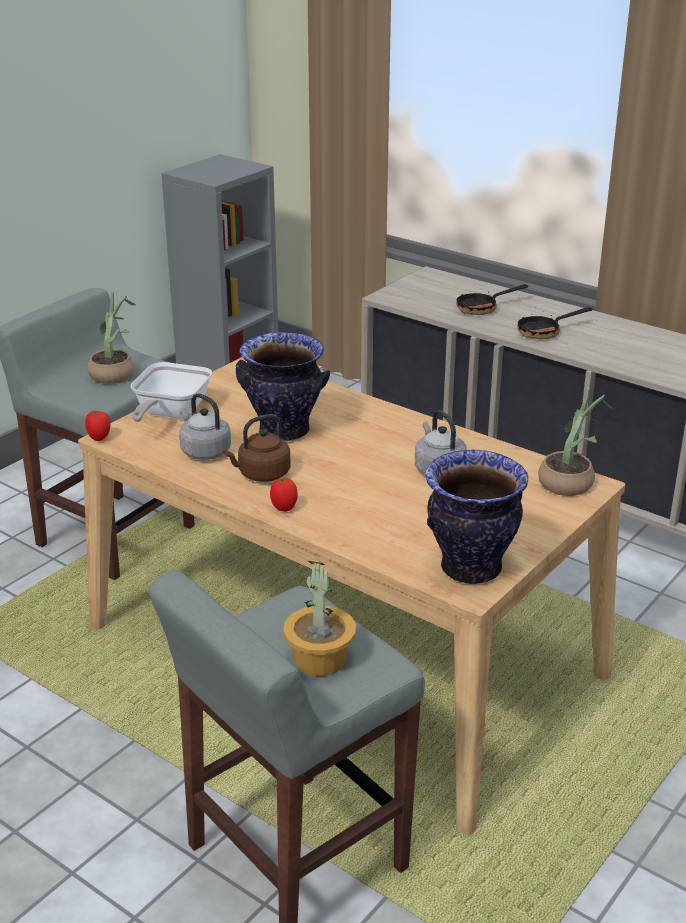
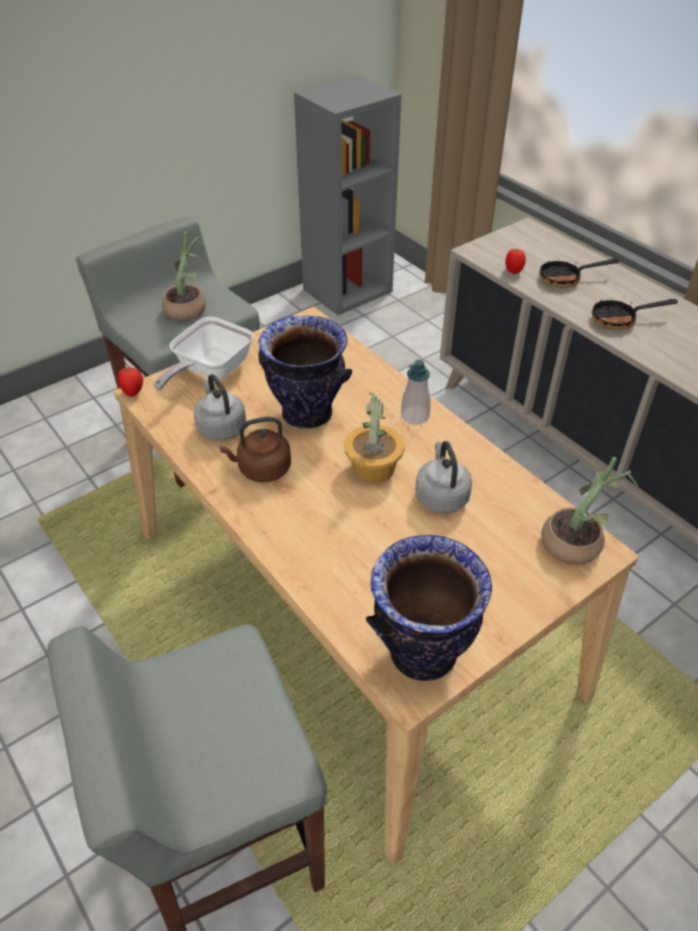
camera: 15 degrees right, 15 degrees up
tomato [270,478,298,512] -> tomato moved to [505,249,526,274]
potted plant [283,561,356,676] -> potted plant moved to [344,392,405,483]
none -> soap dispenser [401,360,431,425]

